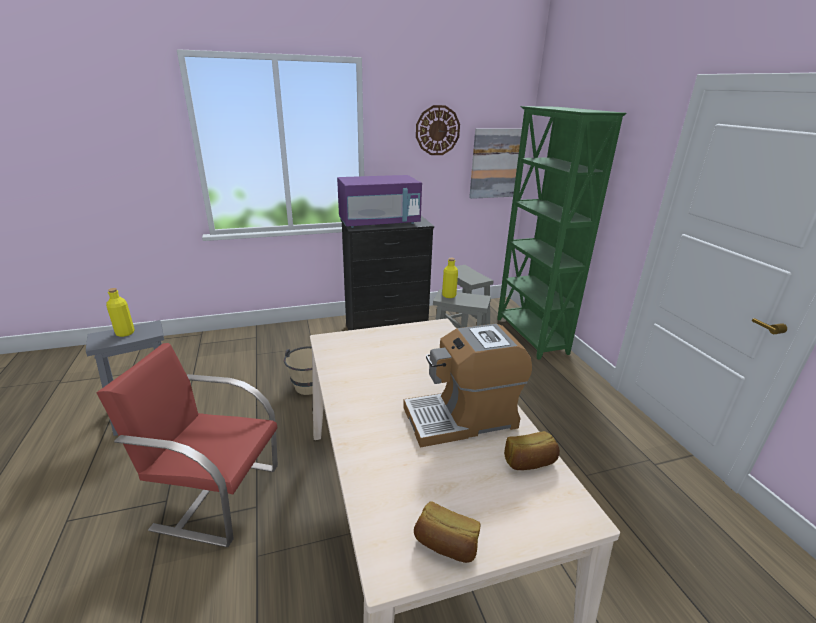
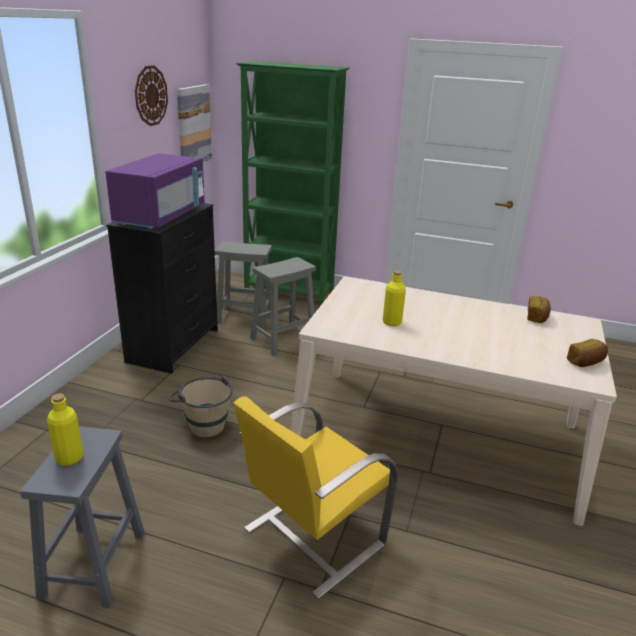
camera: 55 degrees left, 0 degrees up
red chair [96,343,278,547] -> yellow chair [234,396,398,599]
coffee machine [403,324,532,447] -> none
yellow bottle [442,258,458,298] -> yellow bottle moved to [383,270,406,326]

